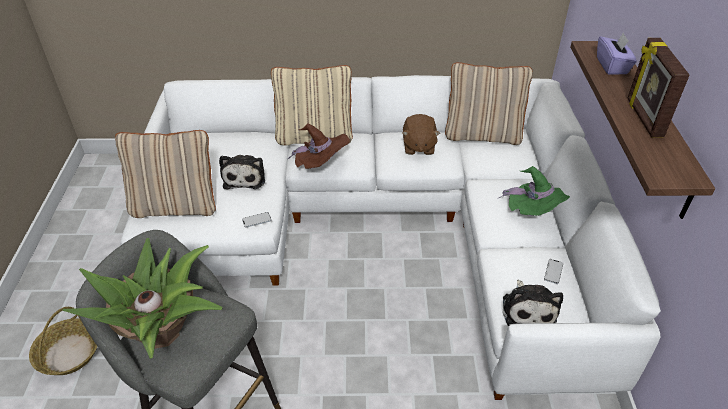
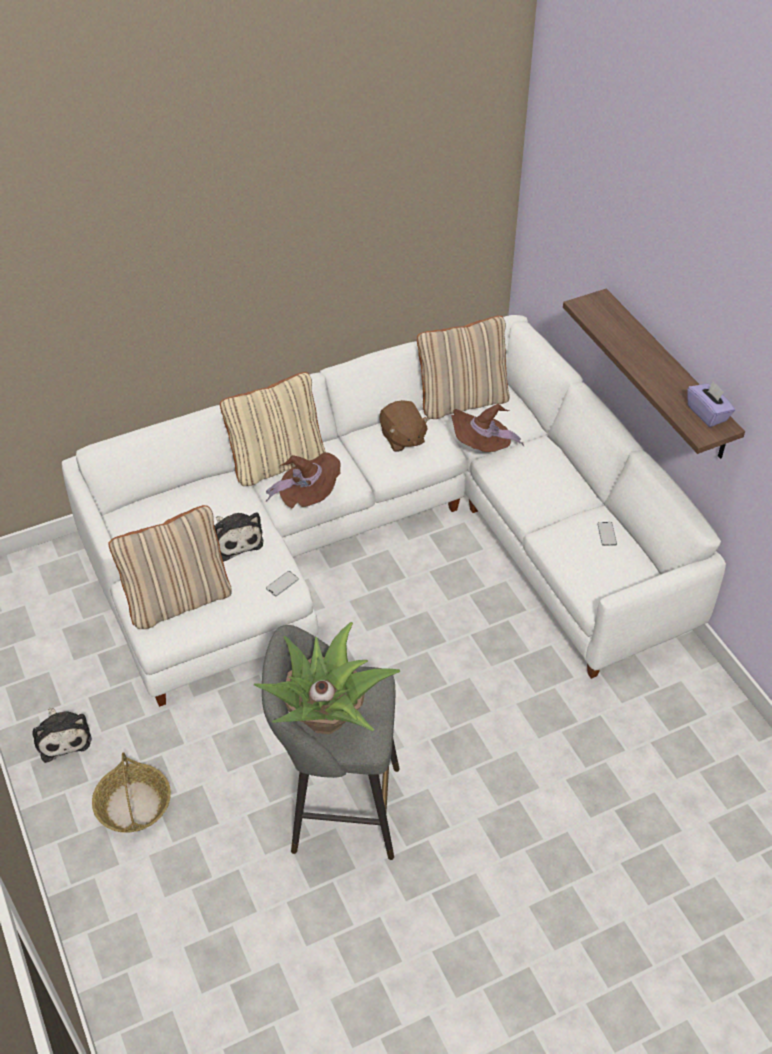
camera: 25 degrees left, 5 degrees up
green hat [497,166,570,216] -> none
plush toy [503,280,563,326] -> plush toy moved to [33,708,92,763]
purple tissue box [597,32,637,75] -> purple tissue box moved to [687,381,735,427]
picture frame [628,38,689,138] -> none
none -> brown hat [451,404,524,452]

